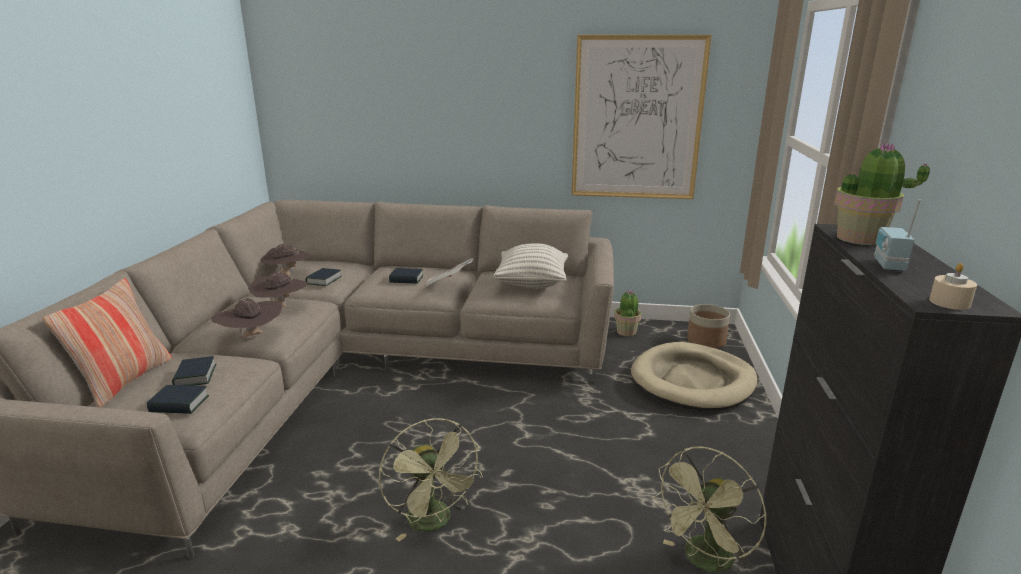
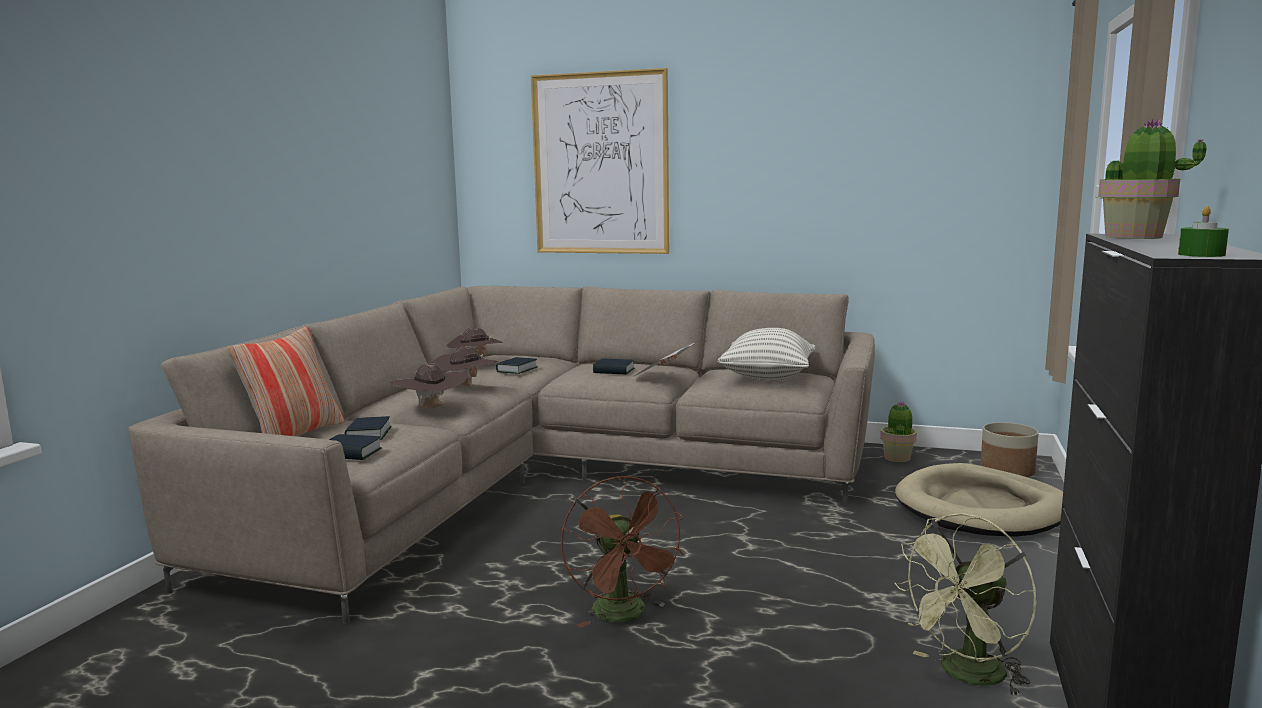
camera: 10 degrees right, 10 degrees down
green fan [379,418,483,541] -> brown fan [561,476,685,628]
picture [571,35,712,199] -> picture moved to [531,68,669,254]
radio [874,199,921,272] -> none
beige candle [929,263,977,310] -> green candle [1178,206,1229,257]

